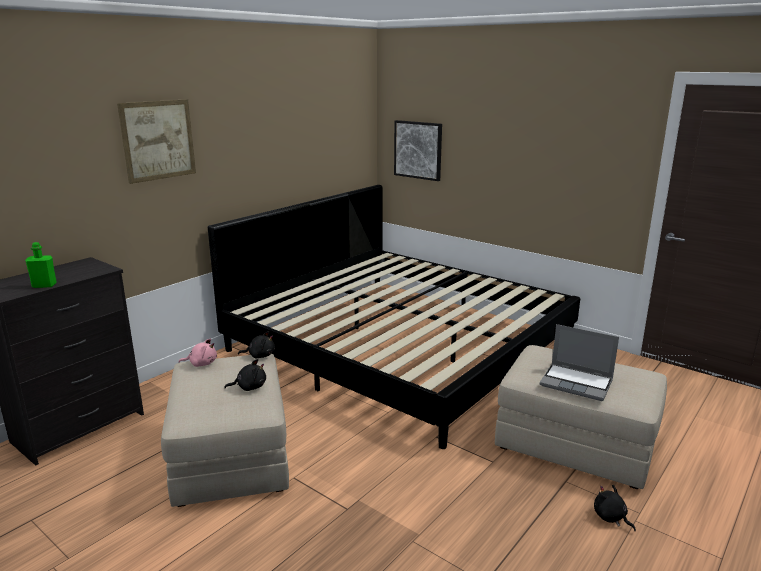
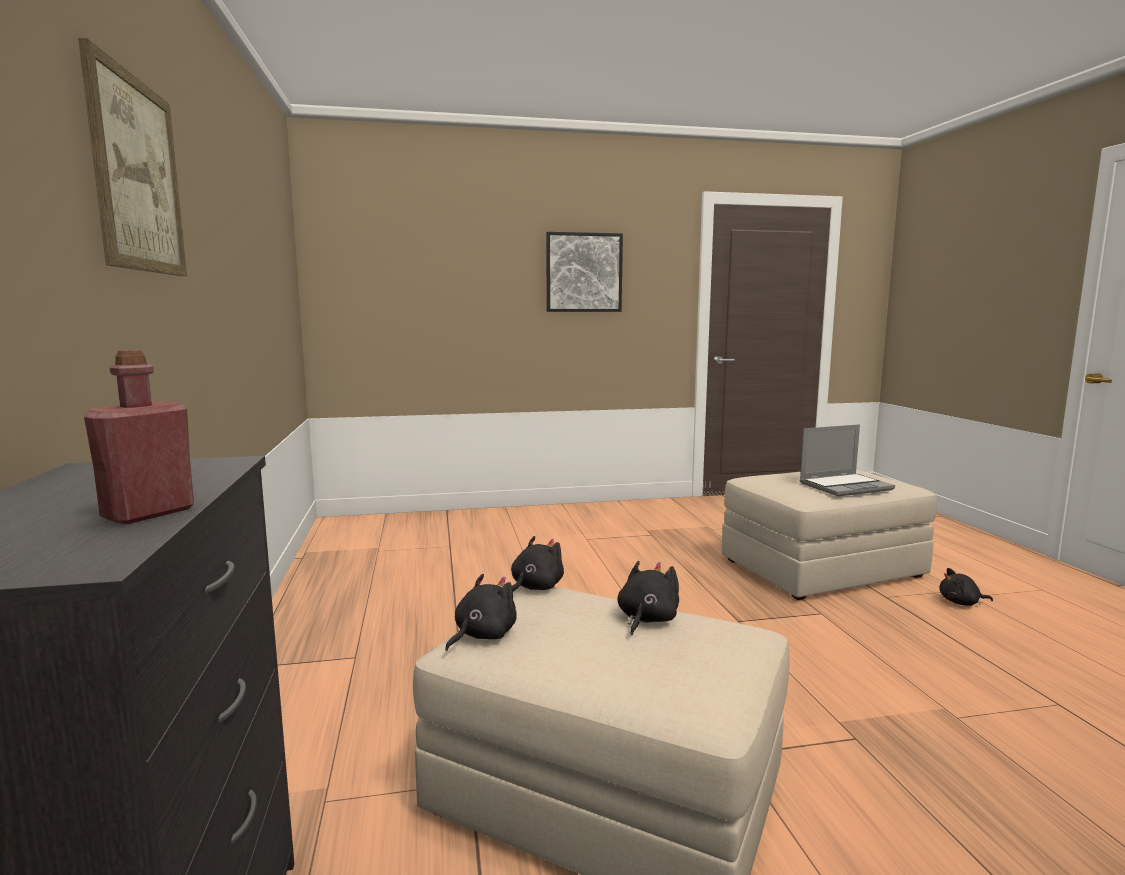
camera: 50 degrees left, 10 degrees down
green bottle [25,242,57,288] -> red bottle [84,350,194,525]
pink plush toy [178,338,217,367] -> black plush toy [445,574,517,651]
bed [208,185,580,449] -> none
picture [394,120,442,181] -> picture moved to [546,232,623,312]

